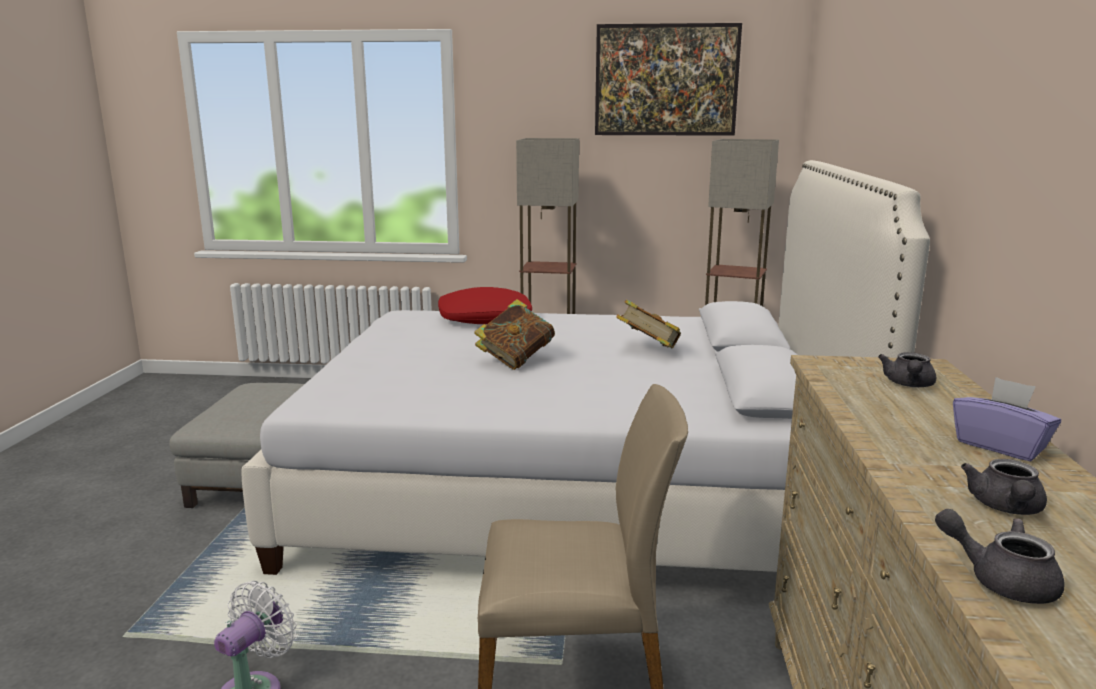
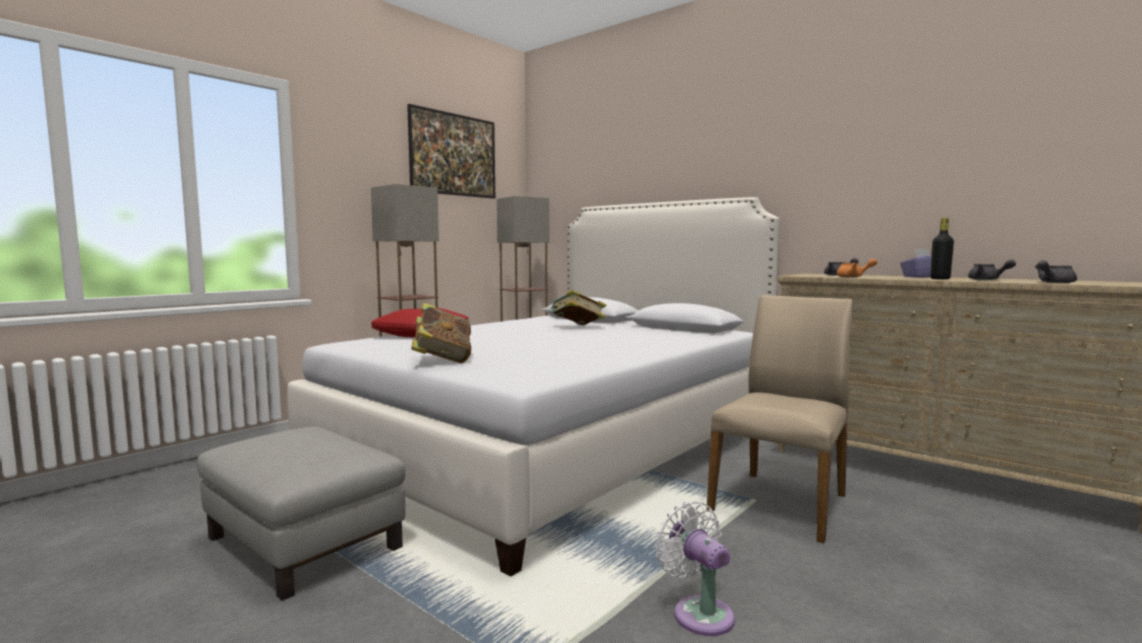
camera: 55 degrees left, 10 degrees down
book [474,299,555,370] -> book moved to [411,303,471,363]
none -> orange teapot [837,258,877,277]
none -> black bottle [930,218,954,280]

